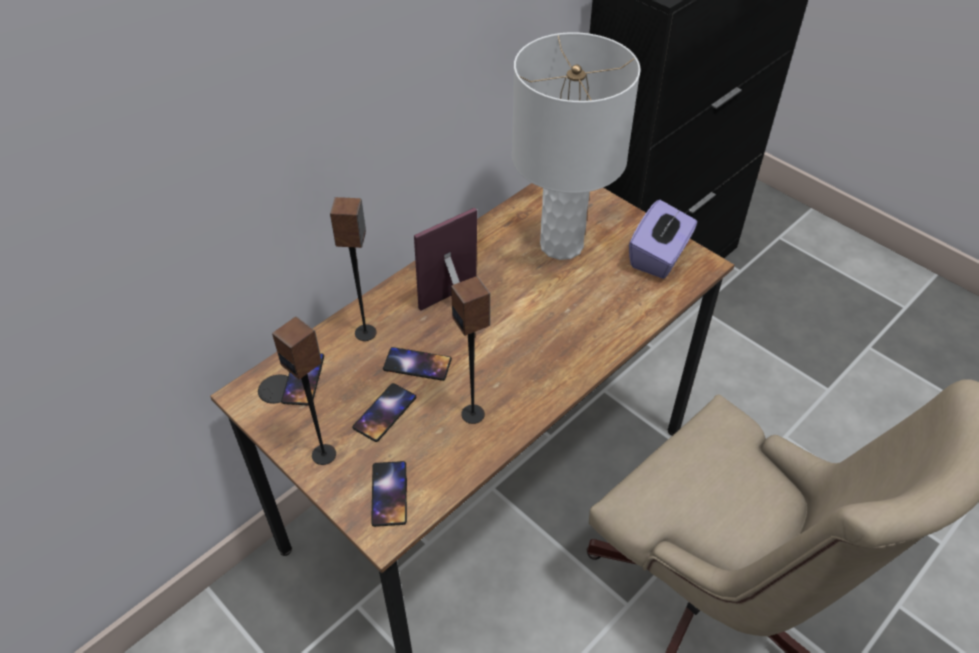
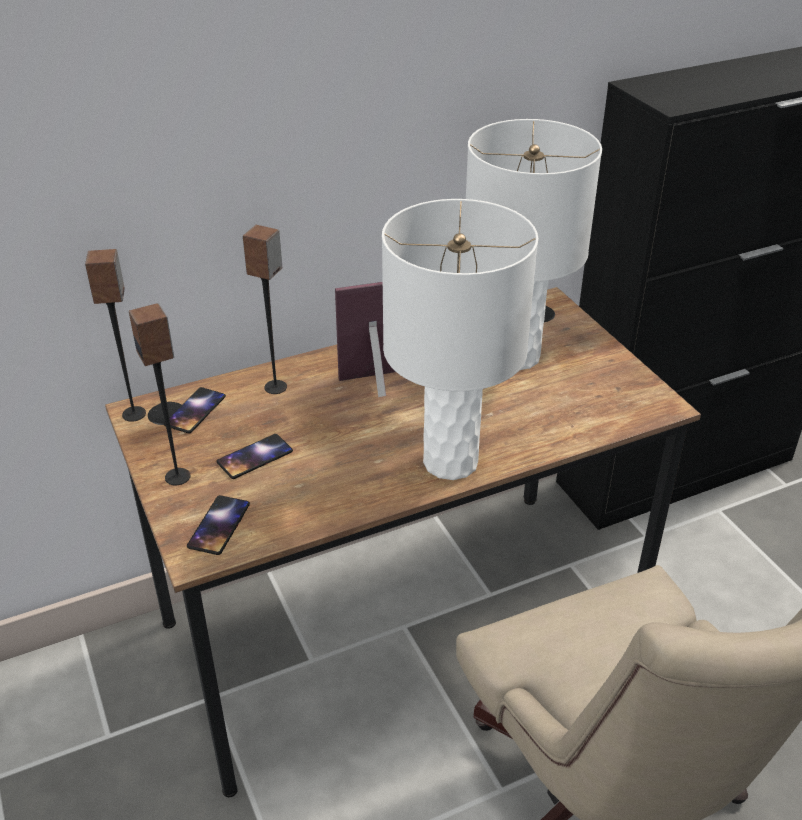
camera: 20 degrees right, 10 degrees down
phone [383,347,452,381] -> none
speaker [451,276,490,424] -> speaker moved to [85,249,146,422]
purple tissue box [629,200,697,279] -> none
none -> white table lamp [382,199,539,480]

